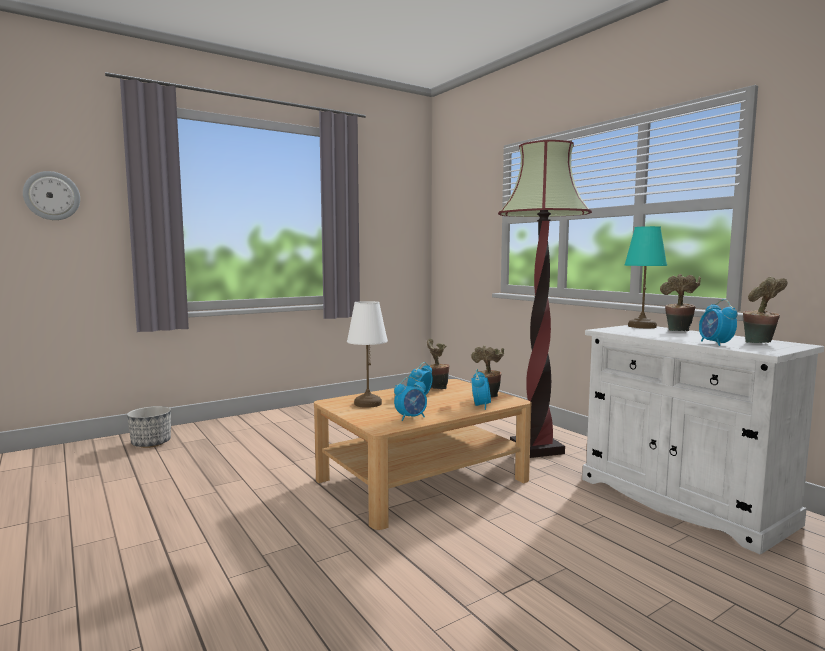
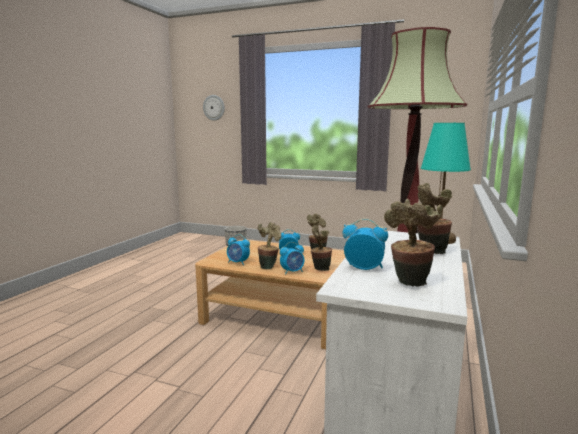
camera: 55 degrees right, 5 degrees up
white table lamp [347,301,388,408] -> none
alarm clock [699,299,738,346] -> alarm clock turned 60 degrees clockwise [343,219,388,270]
none -> potted plant [258,222,281,269]

